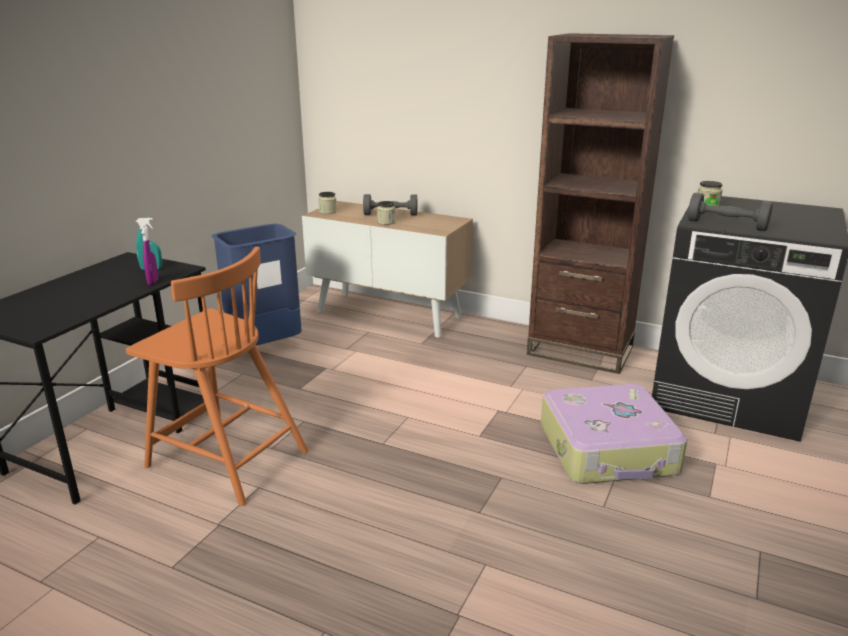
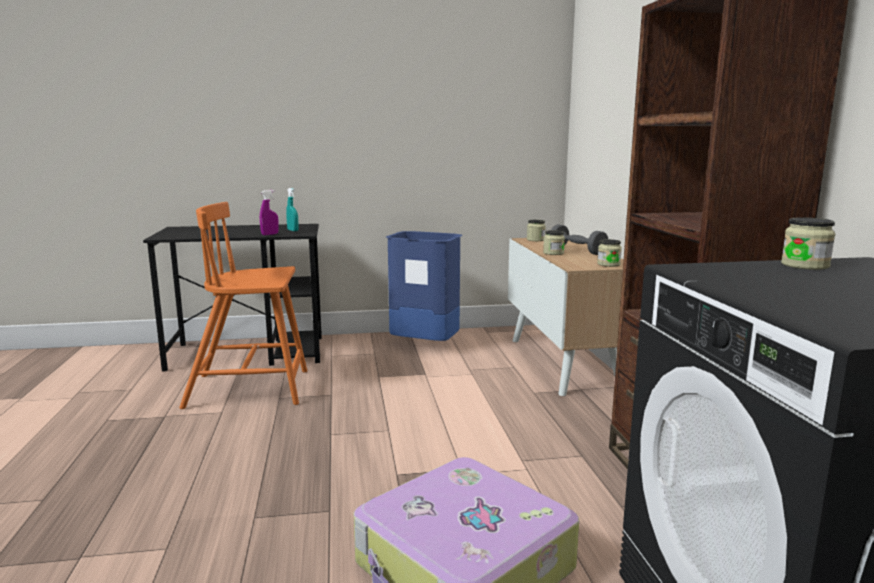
camera: 55 degrees right, 10 degrees down
orange chair [126,246,309,506] -> orange chair turned 90 degrees clockwise [179,202,307,409]
grey dumbbell [688,193,773,231] -> none
none -> jar [597,239,622,267]

